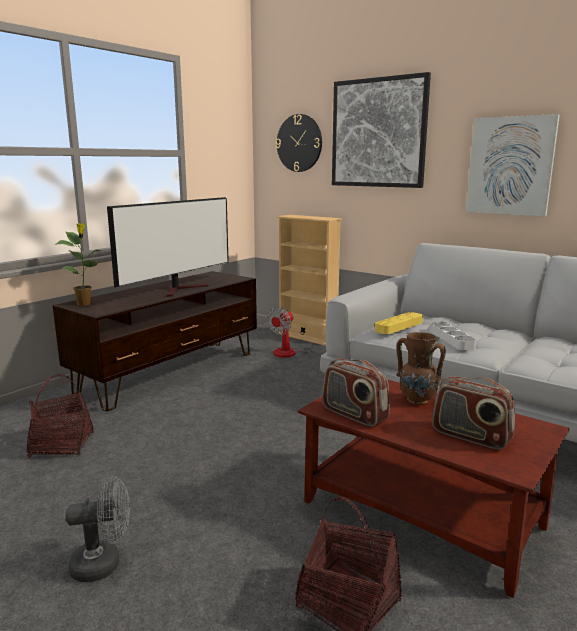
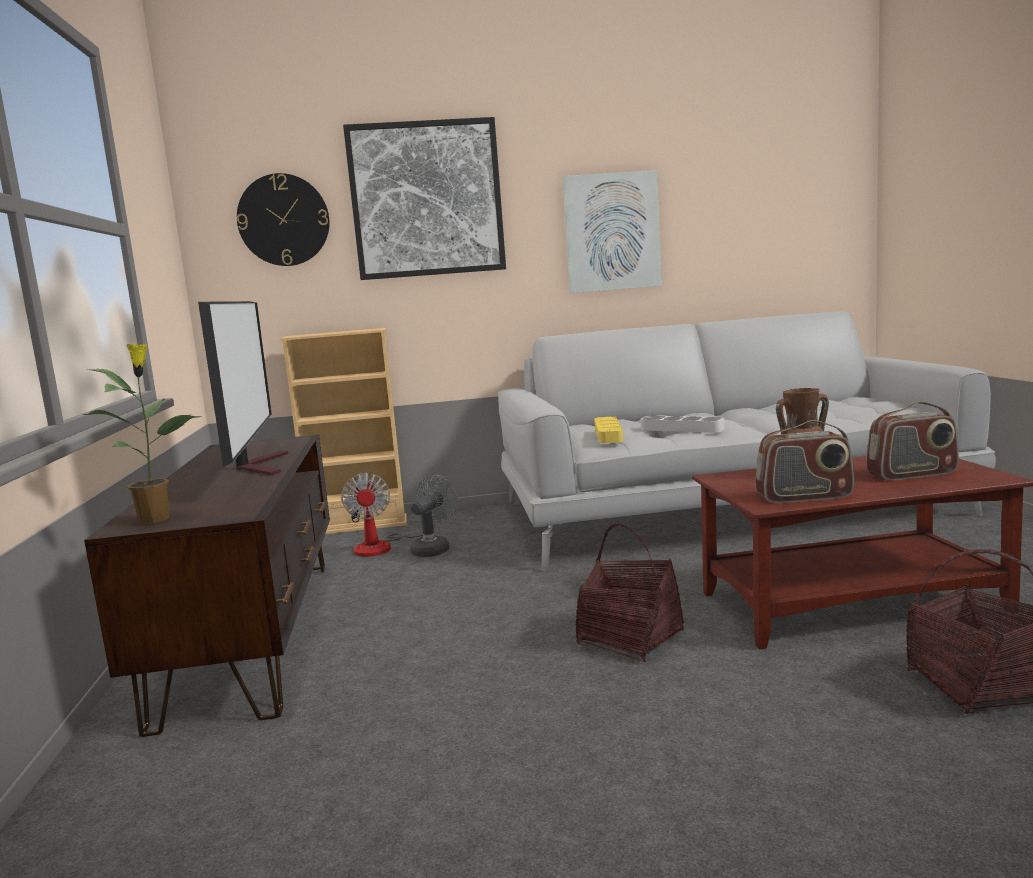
camera: 45 degrees left, 5 degrees down
basket [27,374,94,458] -> basket moved to [575,524,684,662]
grey fan [65,476,130,582] -> grey fan moved to [410,475,458,557]

